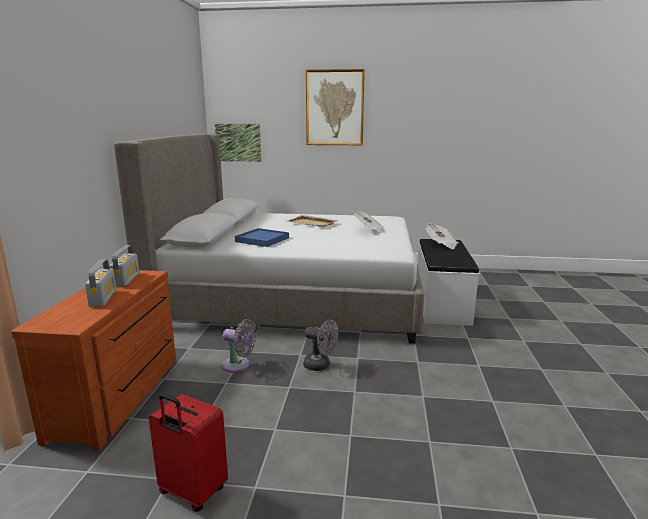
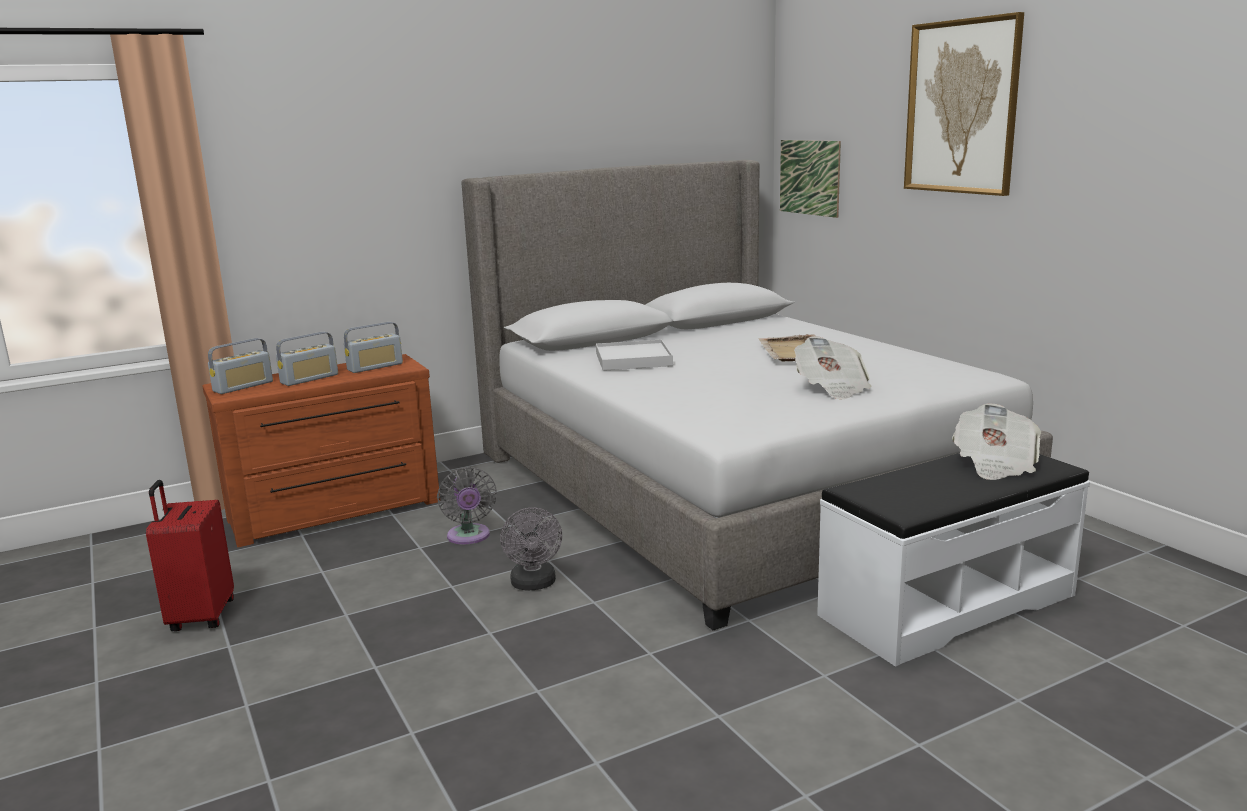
camera: 55 degrees right, 0 degrees up
blue tray [235,228,289,247] -> white tray [596,340,673,371]
none -> radio [208,338,273,394]

